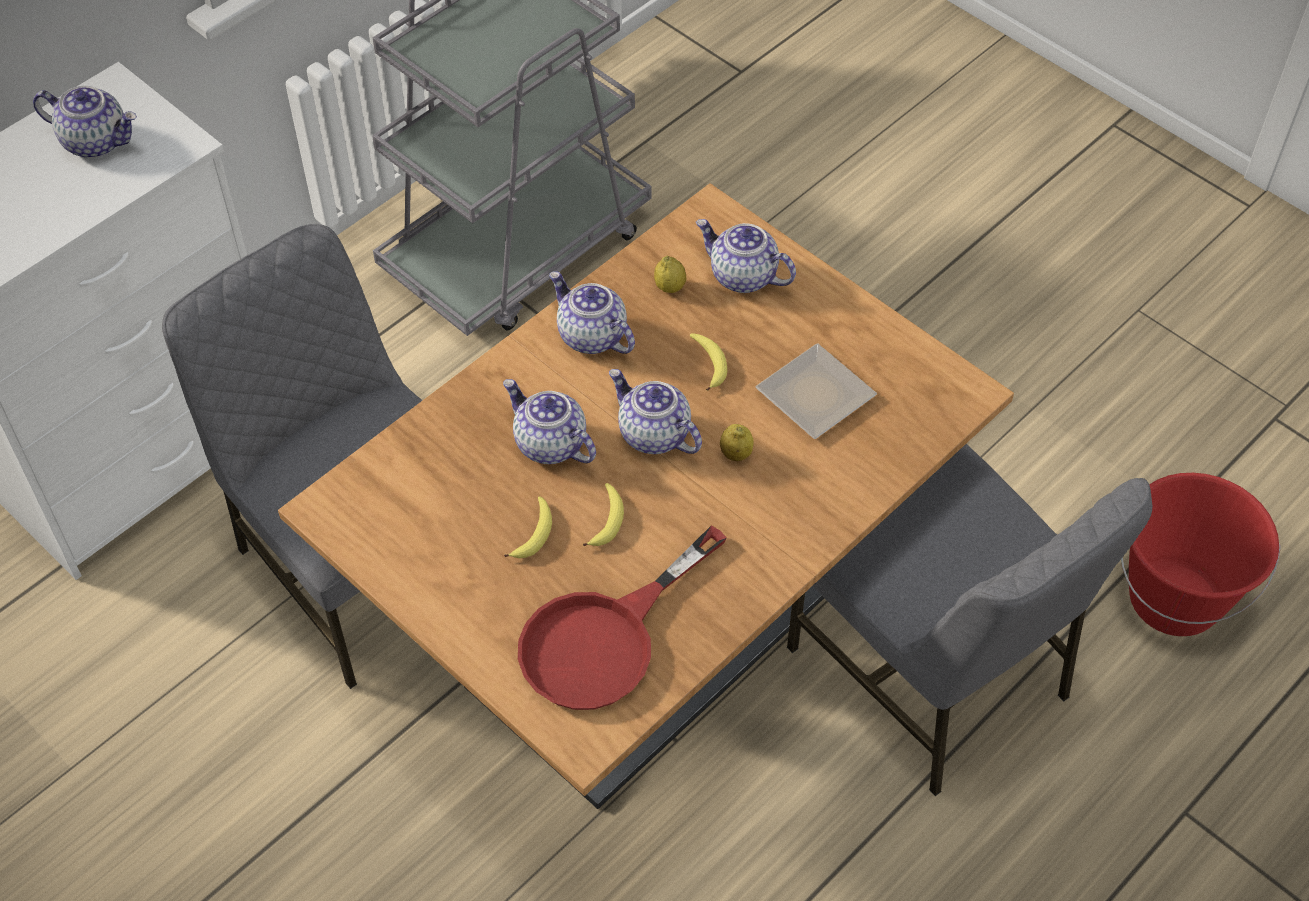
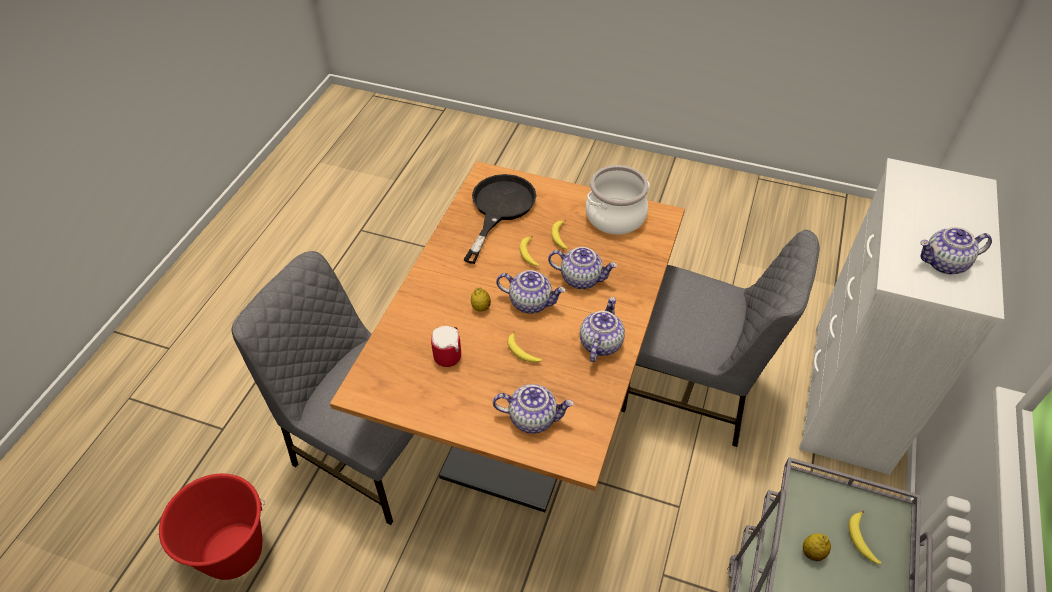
camera: 155 degrees right, 5 degrees down
red frying pan [518,525,727,710] -> black frying pan [464,174,536,264]
teapot [549,271,635,354] -> teapot turned 90 degrees counterclockwise [580,297,625,362]
lemon [654,256,686,293] -> lemon moved to [803,533,831,561]
plate [755,343,877,439] -> mug [431,326,461,367]
none -> cooking pot [586,165,650,235]
none -> banana [848,511,881,564]

